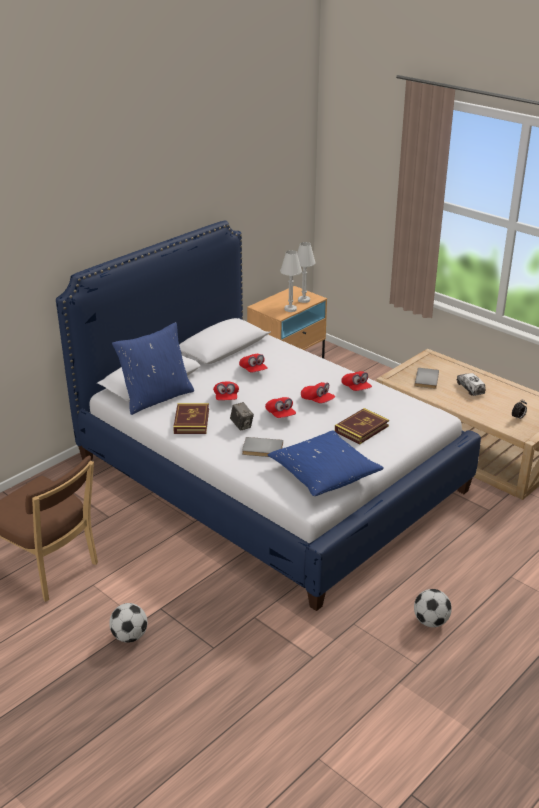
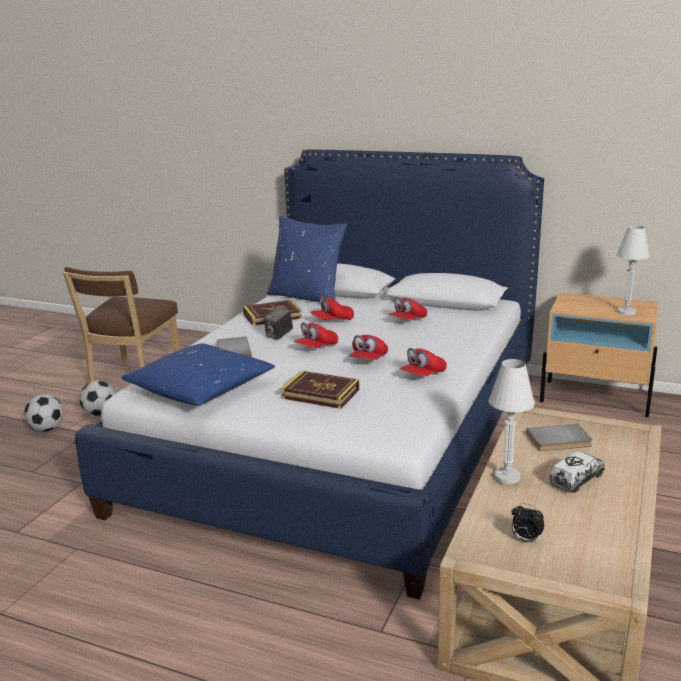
camera: 70 degrees right, 10 degrees down
white table lamp [280,250,302,312] -> white table lamp moved to [489,359,535,484]
football [414,589,452,627] -> football moved to [79,380,115,416]

